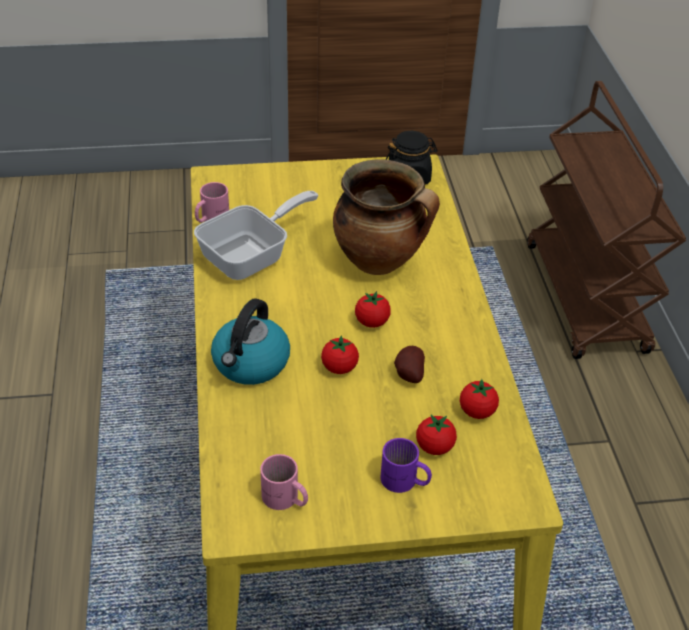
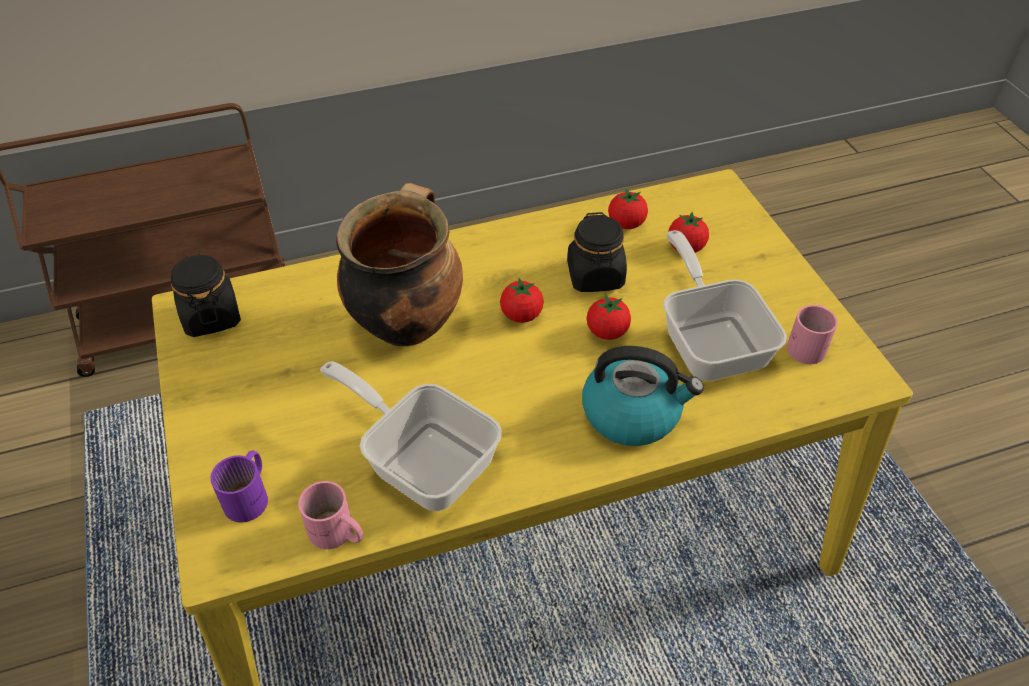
camera: 100 degrees left, 5 degrees up
purple mug [380,438,432,493] -> purple mug moved to [210,450,268,522]
potato [394,346,425,383] -> black jar [567,212,627,292]
none -> frying pan [663,230,787,381]

